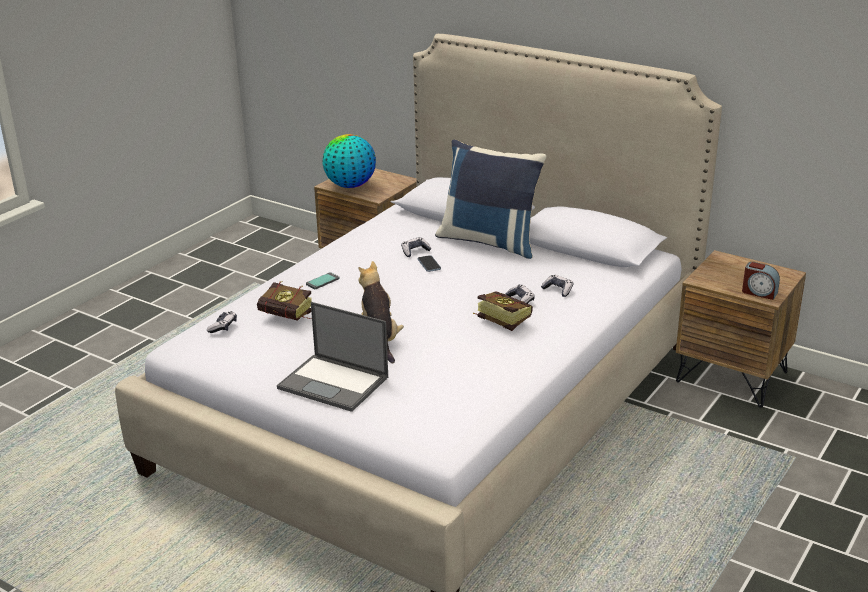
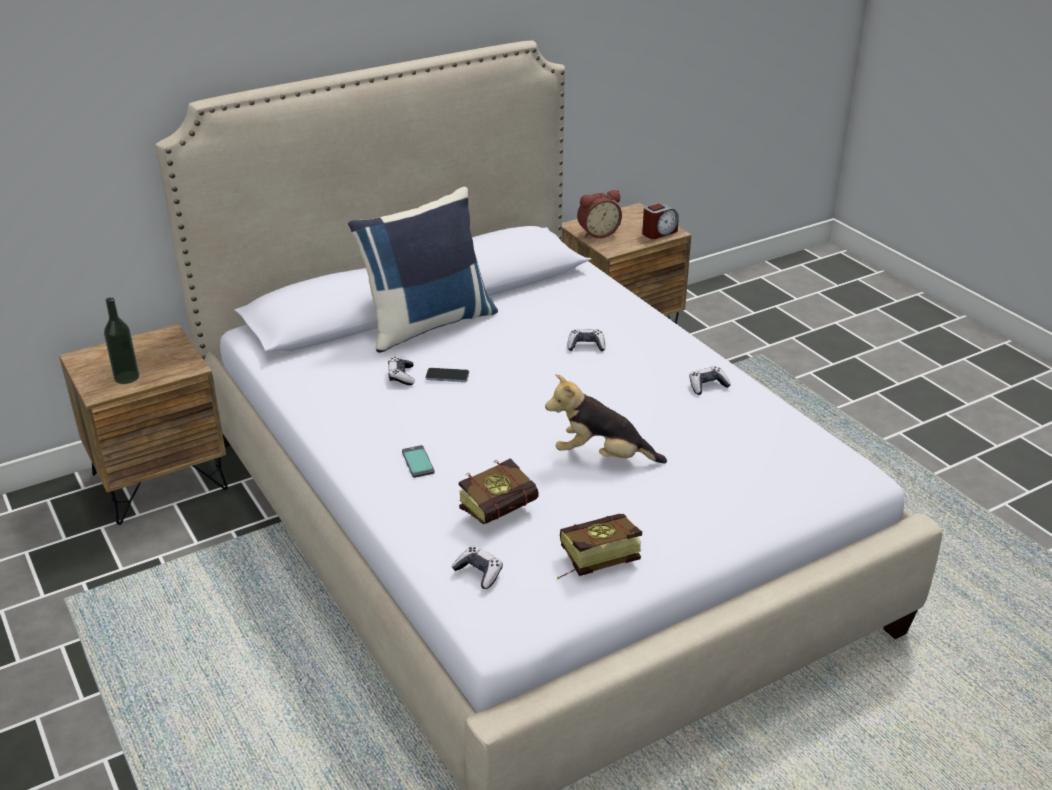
camera: 65 degrees left, 5 degrees up
laptop [277,302,388,412] -> none
globe [322,134,376,188] -> bottle [104,297,139,384]
book [473,291,533,331] -> book moved to [557,514,642,579]
game controller [541,275,573,297] -> game controller moved to [689,366,731,395]
none -> alarm clock [577,190,622,238]

